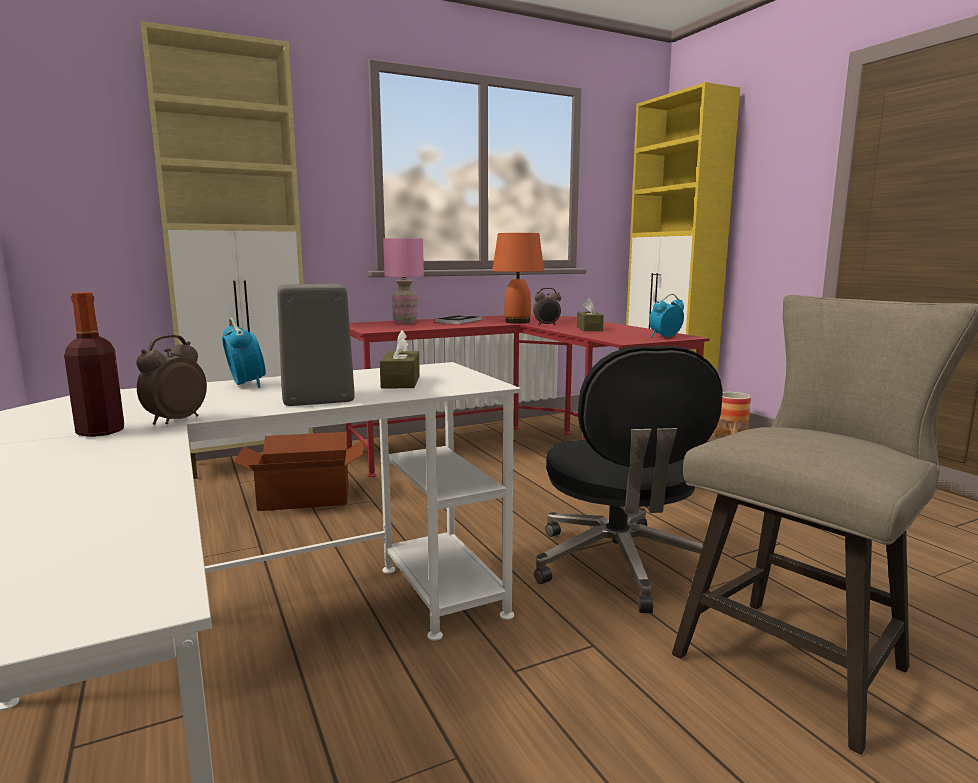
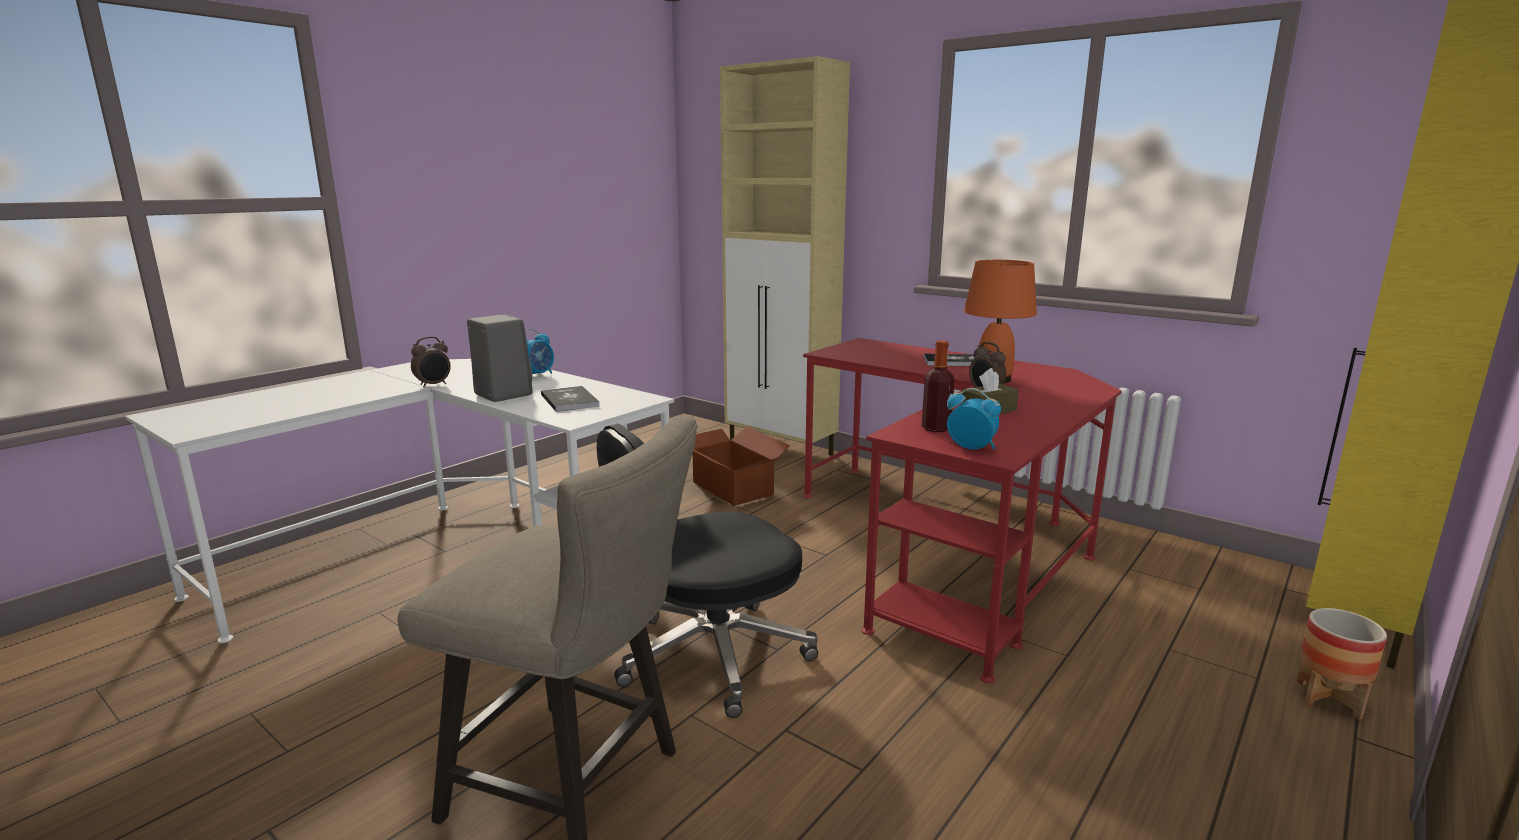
camera: 65 degrees right, 5 degrees up
bottle [64,292,124,437] -> bottle moved to [922,340,955,432]
alarm clock [136,335,207,425] -> alarm clock turned 135 degrees clockwise [411,336,451,388]
brown tissue box [380,330,420,388] -> book [541,386,599,412]
pink table lamp [383,238,424,324] -> none

